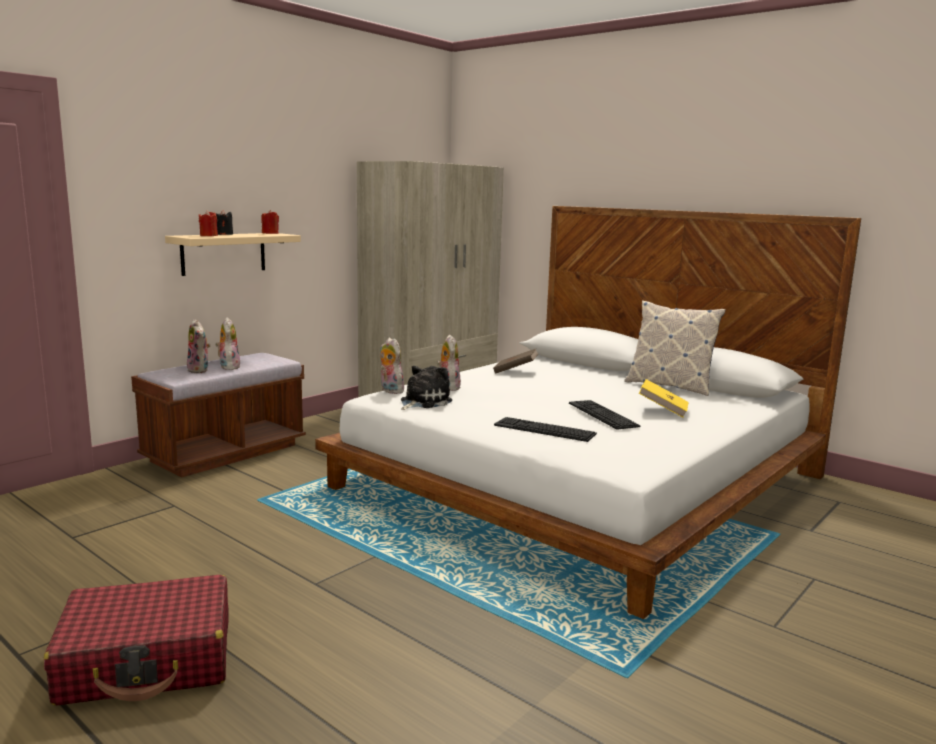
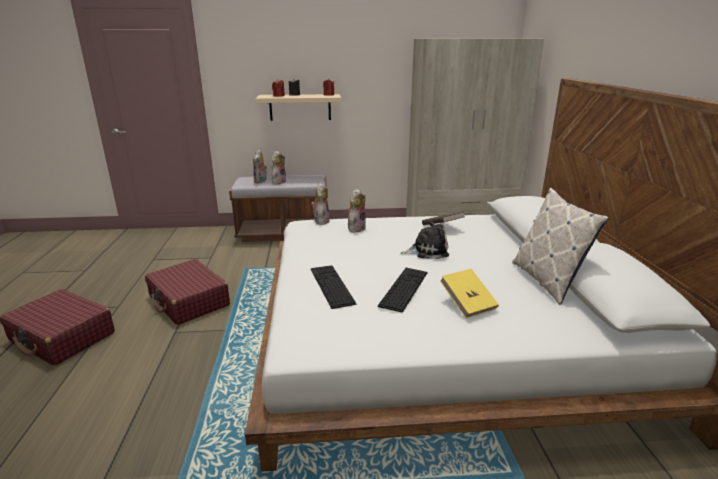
camera: 45 degrees right, 10 degrees up
plush toy [401,366,452,410] -> plush toy moved to [401,220,449,259]
none -> red suitcase [145,259,230,325]

